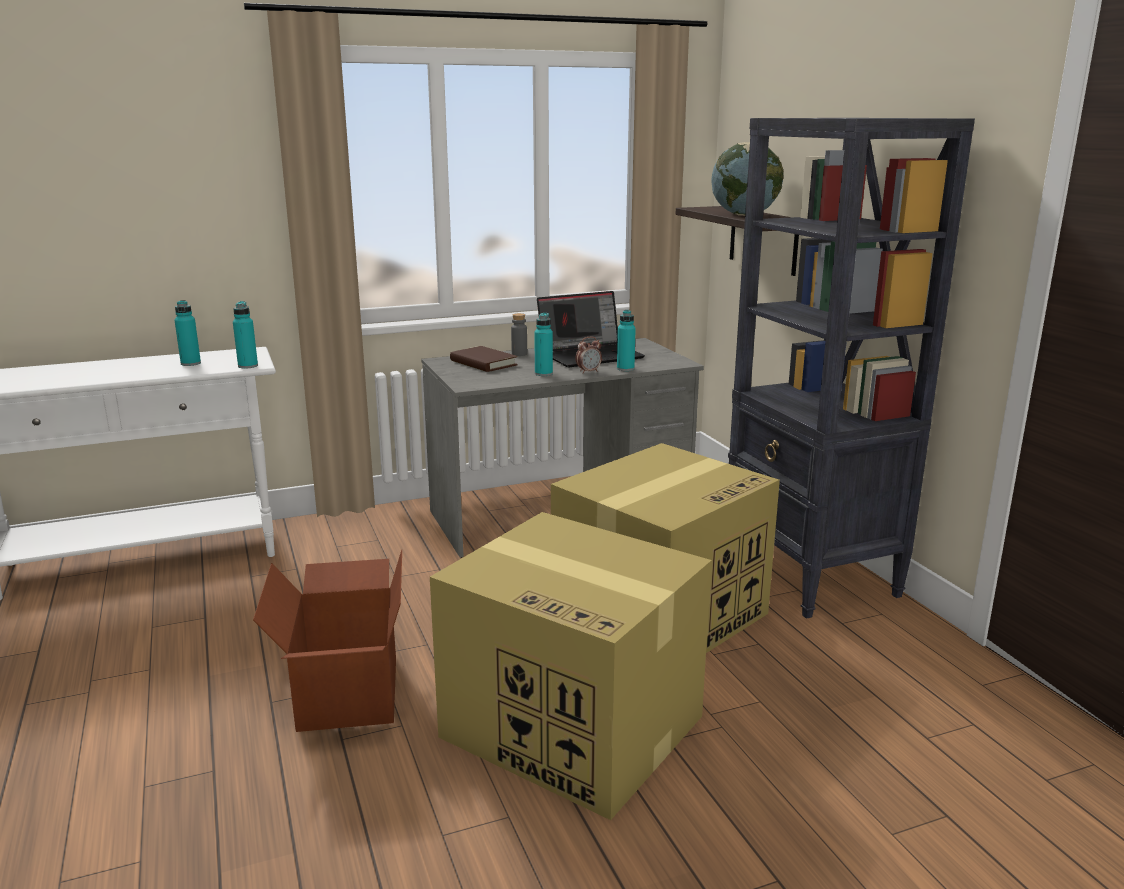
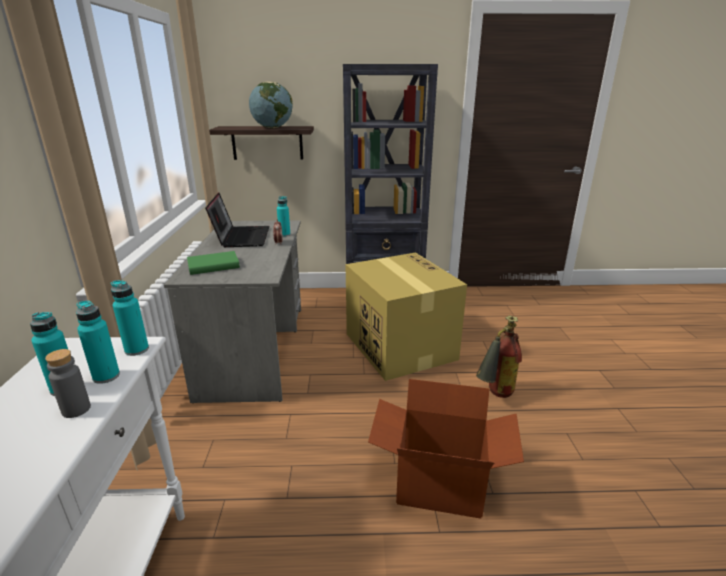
camera: 70 degrees left, 5 degrees up
cardboard box [430,512,712,820] -> fire extinguisher [476,316,522,398]
brown book [450,346,518,372] -> green book [187,251,240,275]
grey bottle [511,313,527,356] -> grey bottle moved to [45,349,91,418]
turquoise bottle [534,313,553,376] -> turquoise bottle moved to [76,300,120,384]

